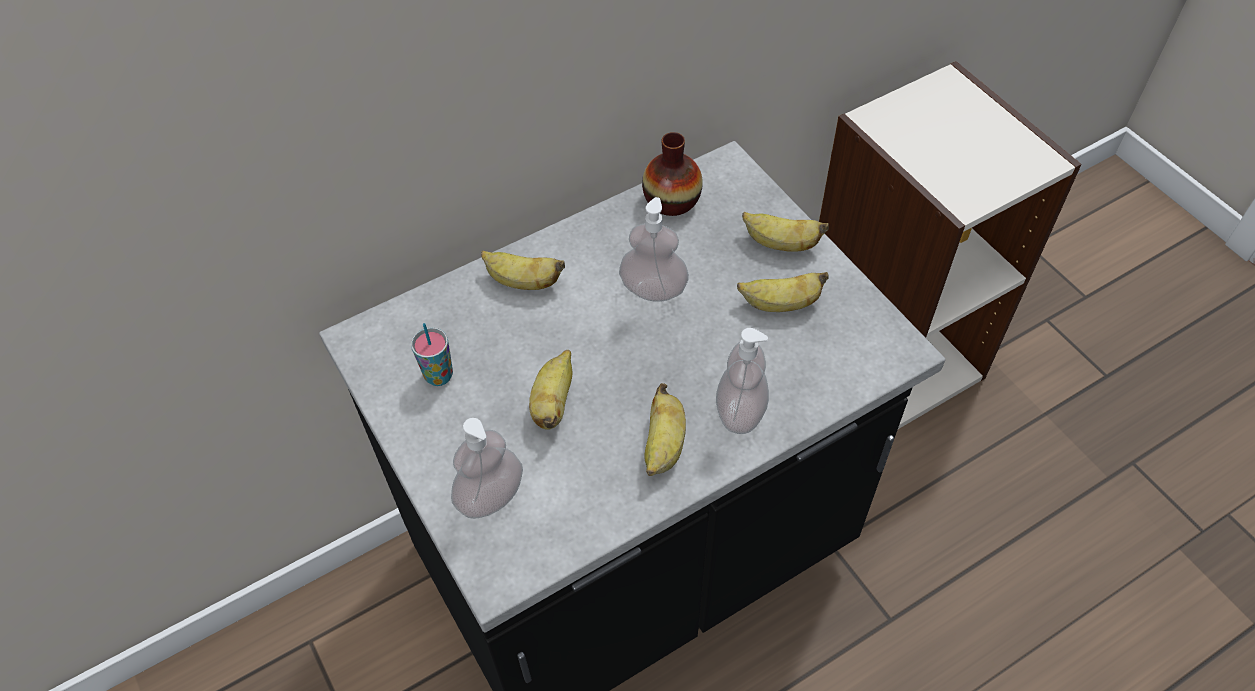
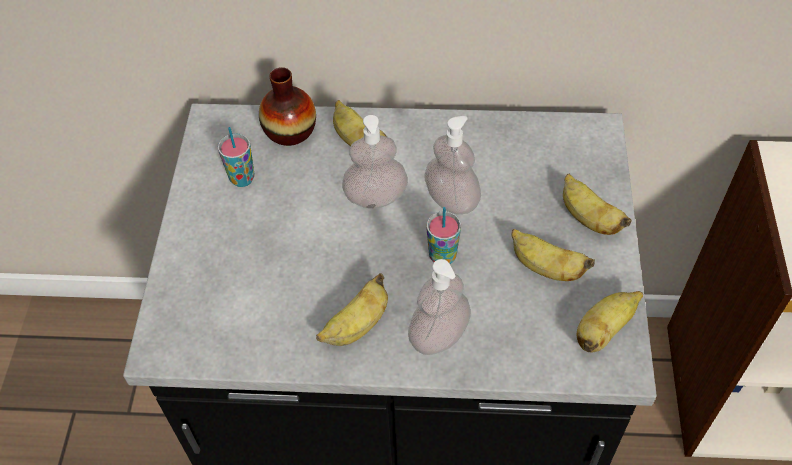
camera: 35 degrees right, 0 degrees up
soap dispenser [451,418,523,519] -> soap dispenser moved to [342,115,408,208]
banana [529,350,572,430] -> banana moved to [577,291,643,352]
vase [642,132,703,216] -> vase moved to [259,67,316,146]
none -> cup [426,207,461,264]

